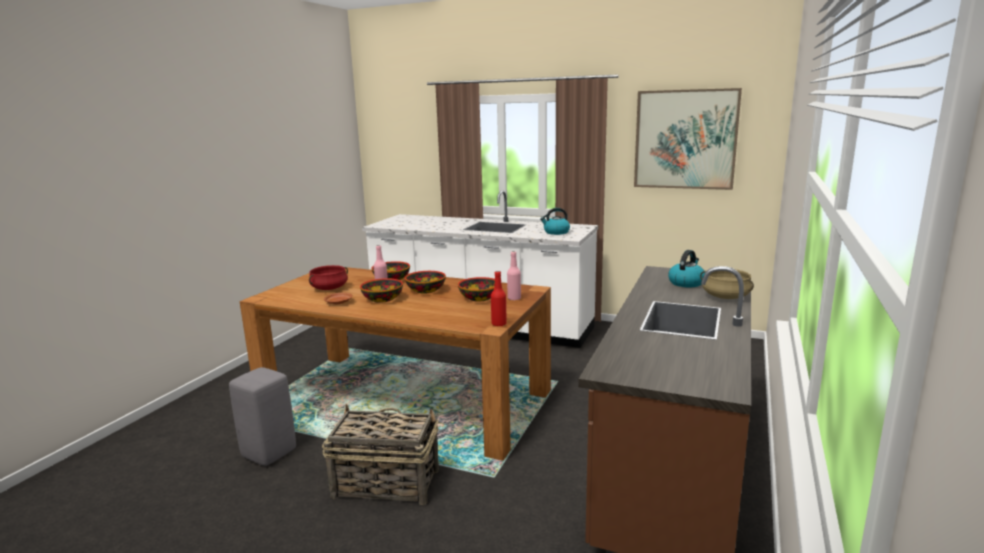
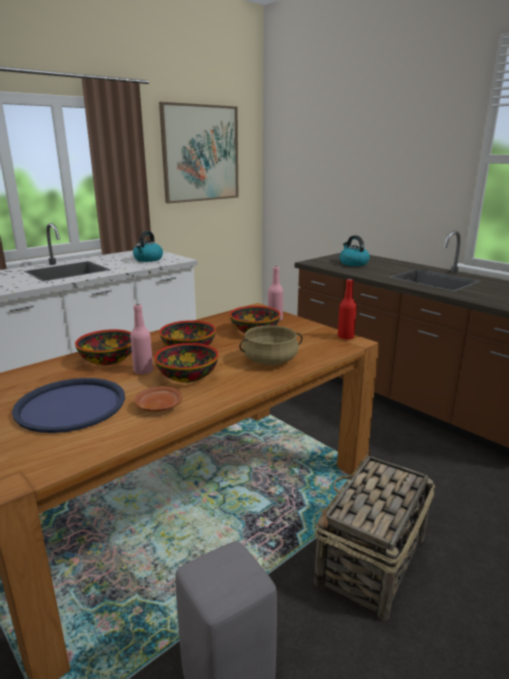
camera: 65 degrees left, 5 degrees up
red cooking pot [309,265,348,290] -> blue tray [12,378,125,433]
beige cooking pot [700,269,754,299] -> beige cooking pot moved to [239,325,303,365]

